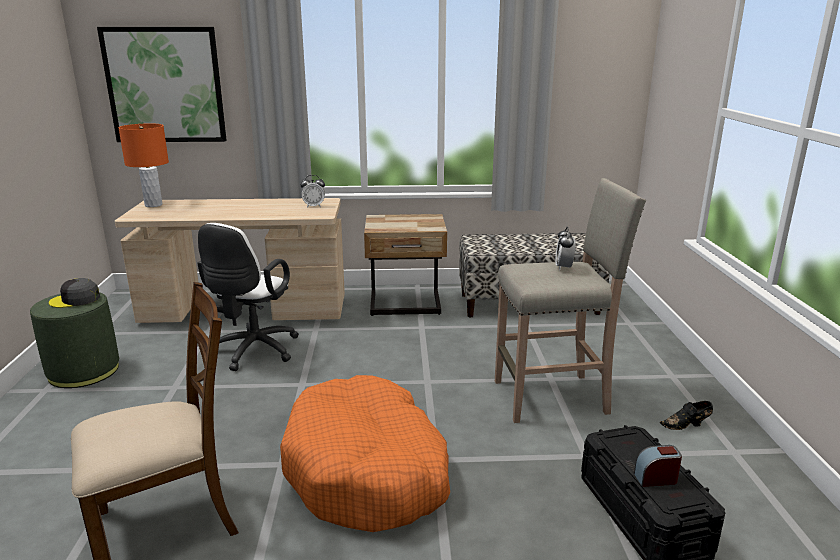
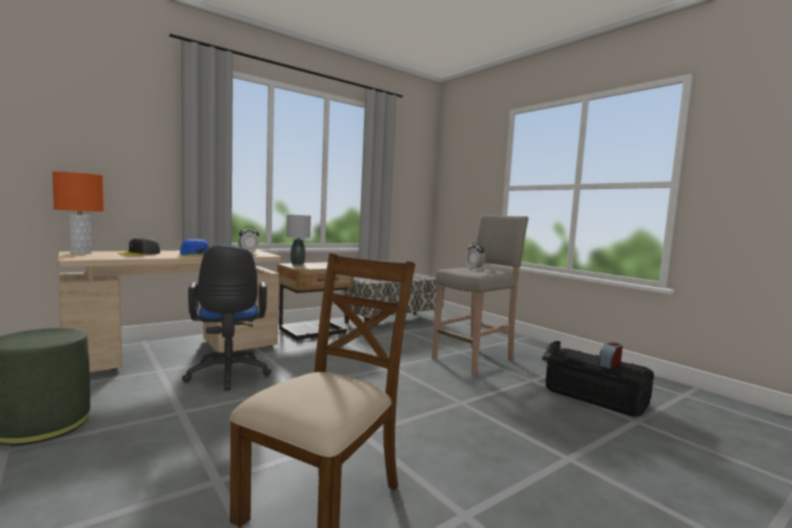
camera: 35 degrees left, 15 degrees down
grey cap [49,278,100,308] -> grey cap moved to [118,237,160,255]
picture [97,27,227,142] -> none
white office chair [197,223,299,371] -> blue office chair [182,244,271,390]
orange dog bed [280,375,450,532] -> none
none -> blue cap [180,239,209,257]
none -> grey table lamp [286,215,311,265]

